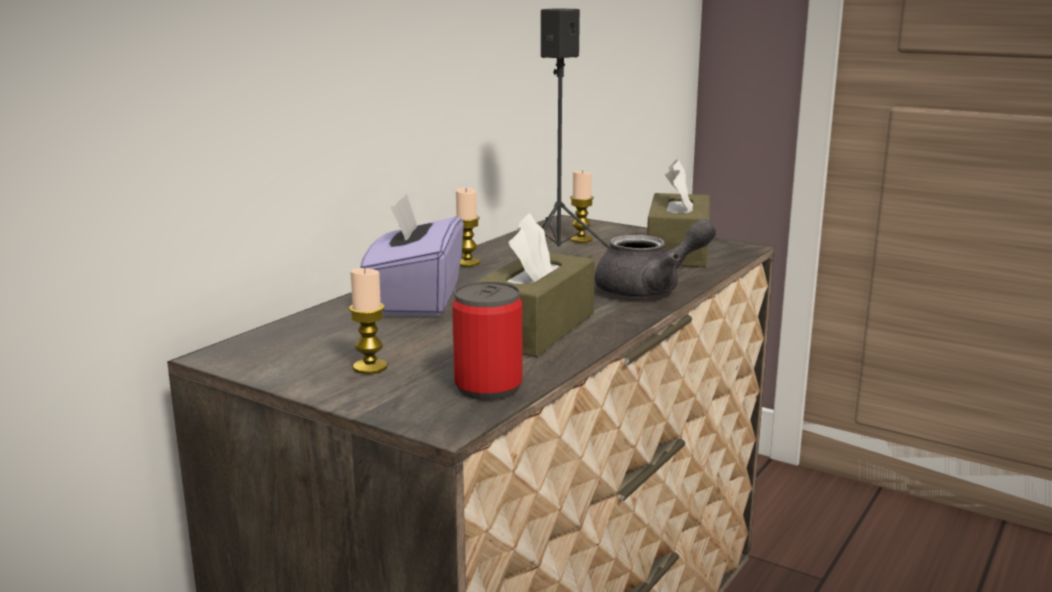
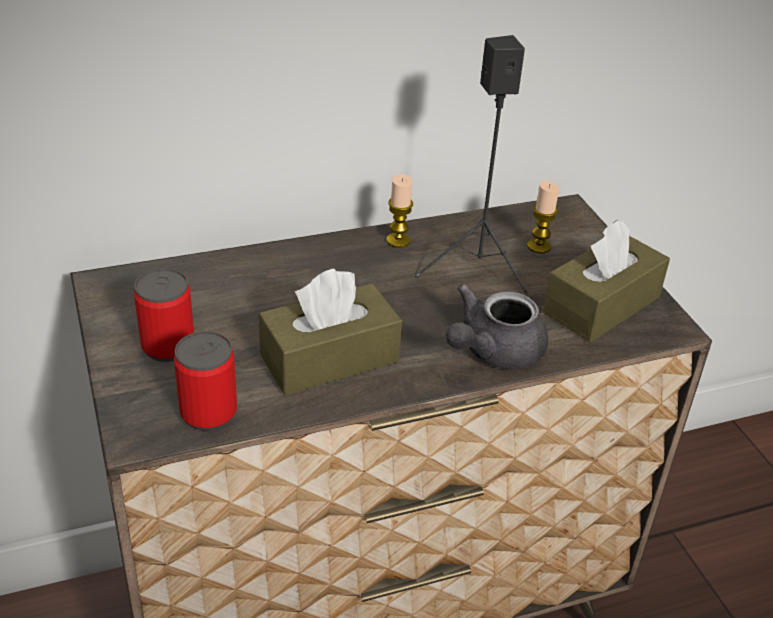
camera: 35 degrees right, 20 degrees up
candle [349,268,387,374] -> can [134,268,194,362]
purple tissue box [360,193,464,317] -> none
grey teapot [595,219,716,298] -> grey teapot turned 120 degrees clockwise [446,284,548,369]

